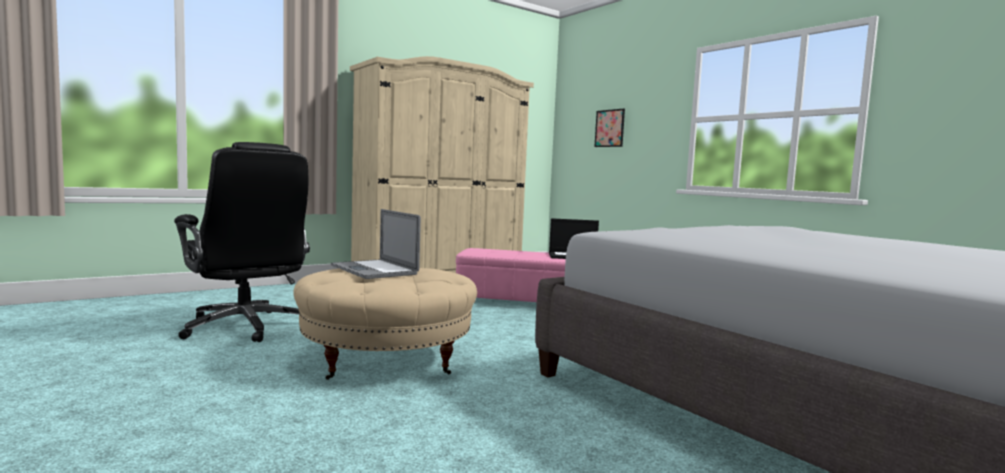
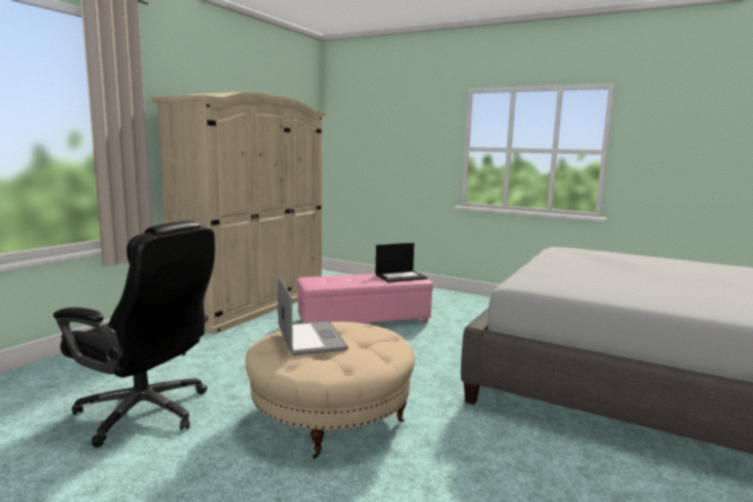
camera: 25 degrees left, 5 degrees up
laptop [331,209,421,279] -> laptop turned 135 degrees counterclockwise [278,276,348,356]
picture [594,109,625,147] -> none

